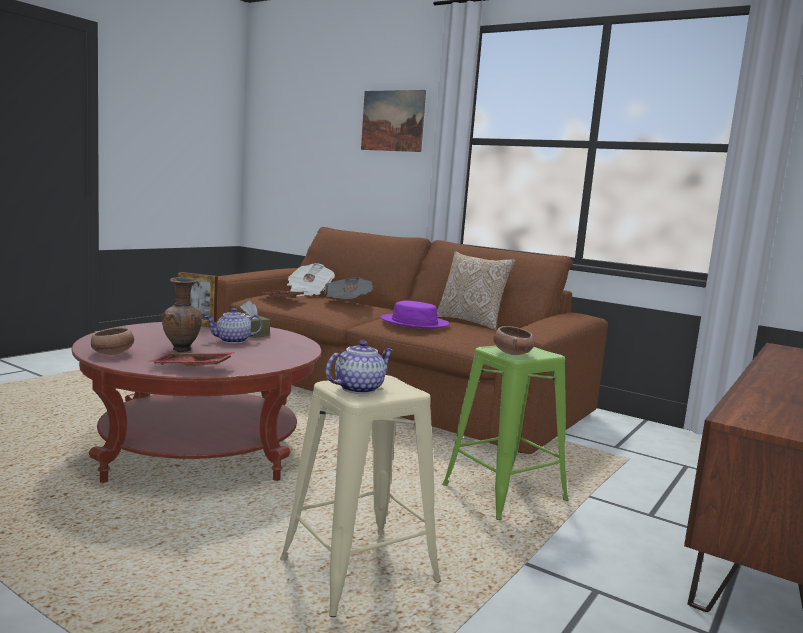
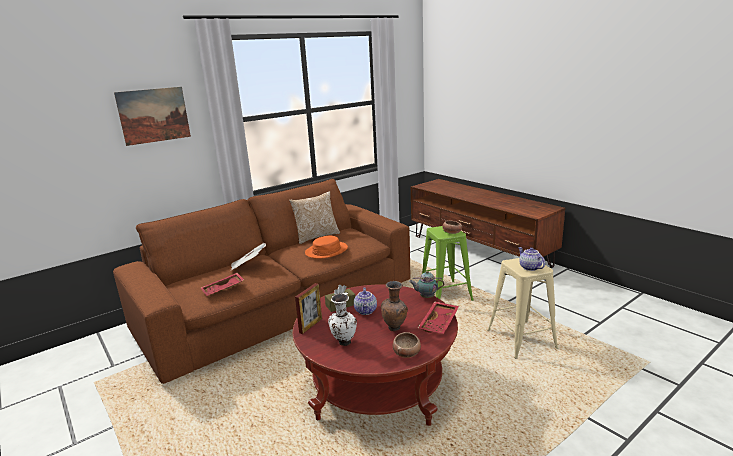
camera: 70 degrees left, 10 degrees up
newspaper [287,263,335,296] -> none
purple hat [381,300,449,329] -> orange hat [305,236,348,259]
none -> white vase [328,294,357,346]
none -> teapot [409,271,444,298]

